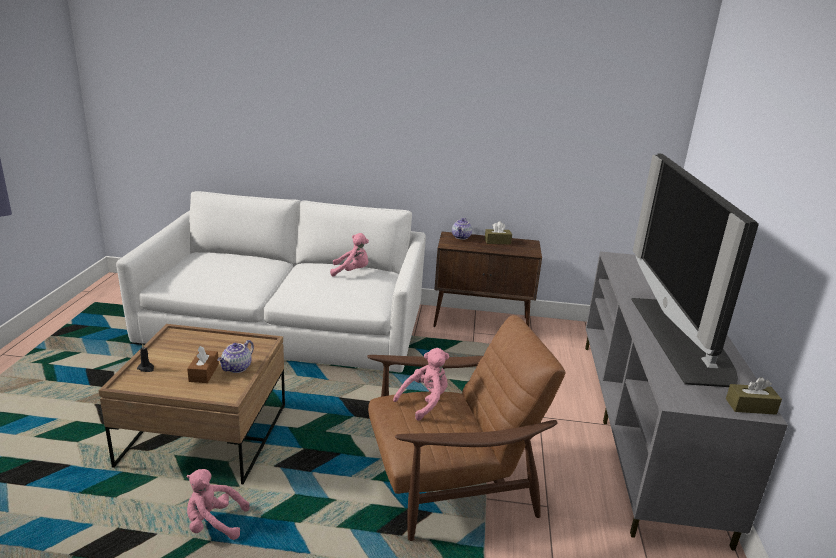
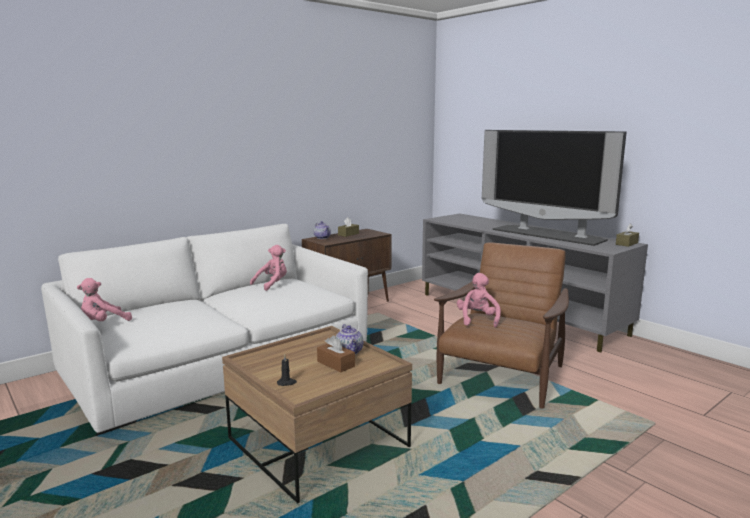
camera: 45 degrees left, 10 degrees down
pink plush toy [187,469,250,540] -> pink plush toy moved to [77,278,132,321]

